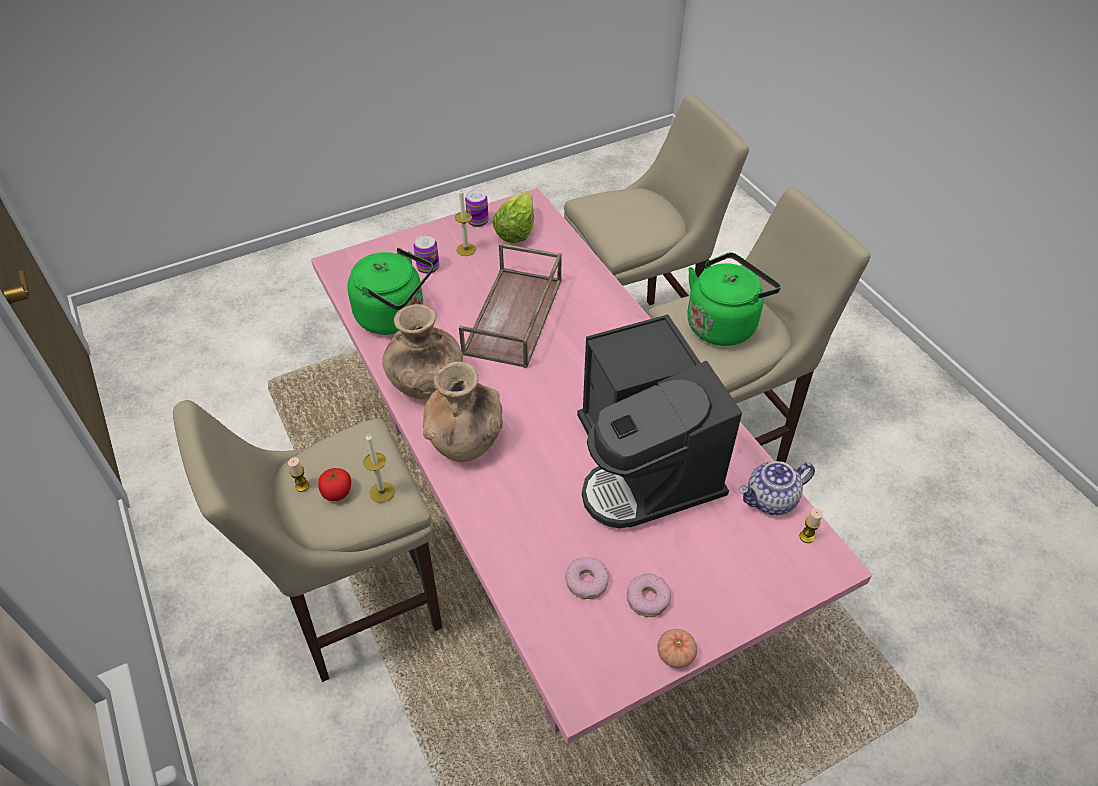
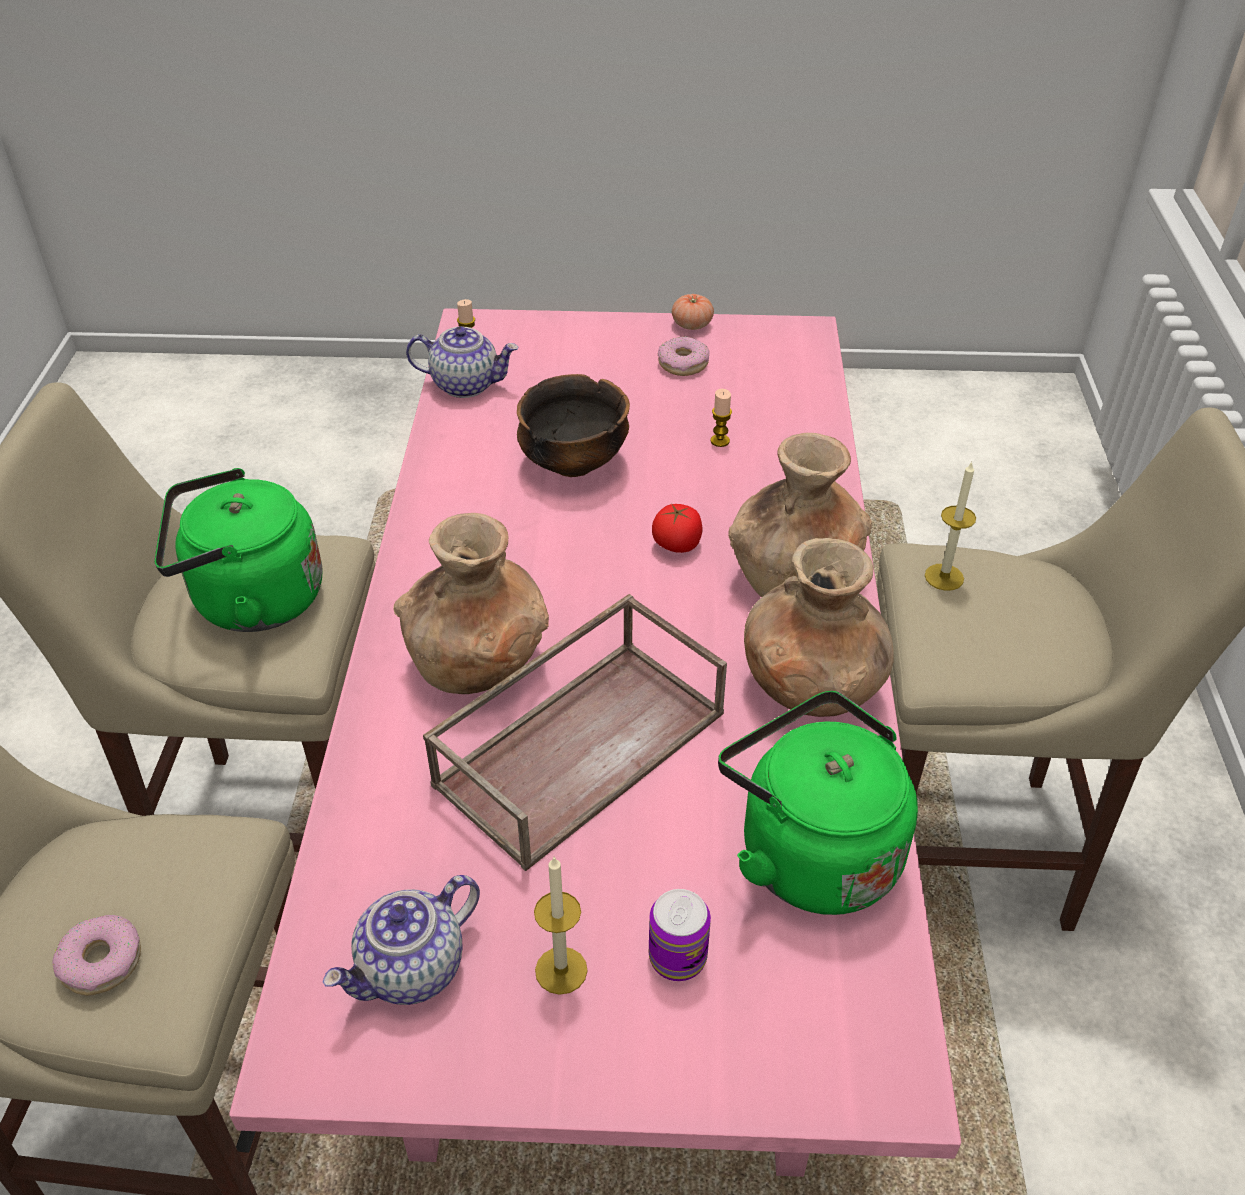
camera: 150 degrees left, 5 degrees down
candle [288,457,309,492] -> candle moved to [710,389,732,447]
tomato [318,468,351,501] -> tomato moved to [652,504,702,553]
can [465,190,489,227] -> none
lettuce [493,192,534,243] -> teapot [323,875,480,1005]
donut [565,557,609,599] -> donut moved to [52,915,141,996]
coffee machine [577,314,742,529] -> bowl [517,374,630,477]
none -> brown vase [393,513,549,694]

